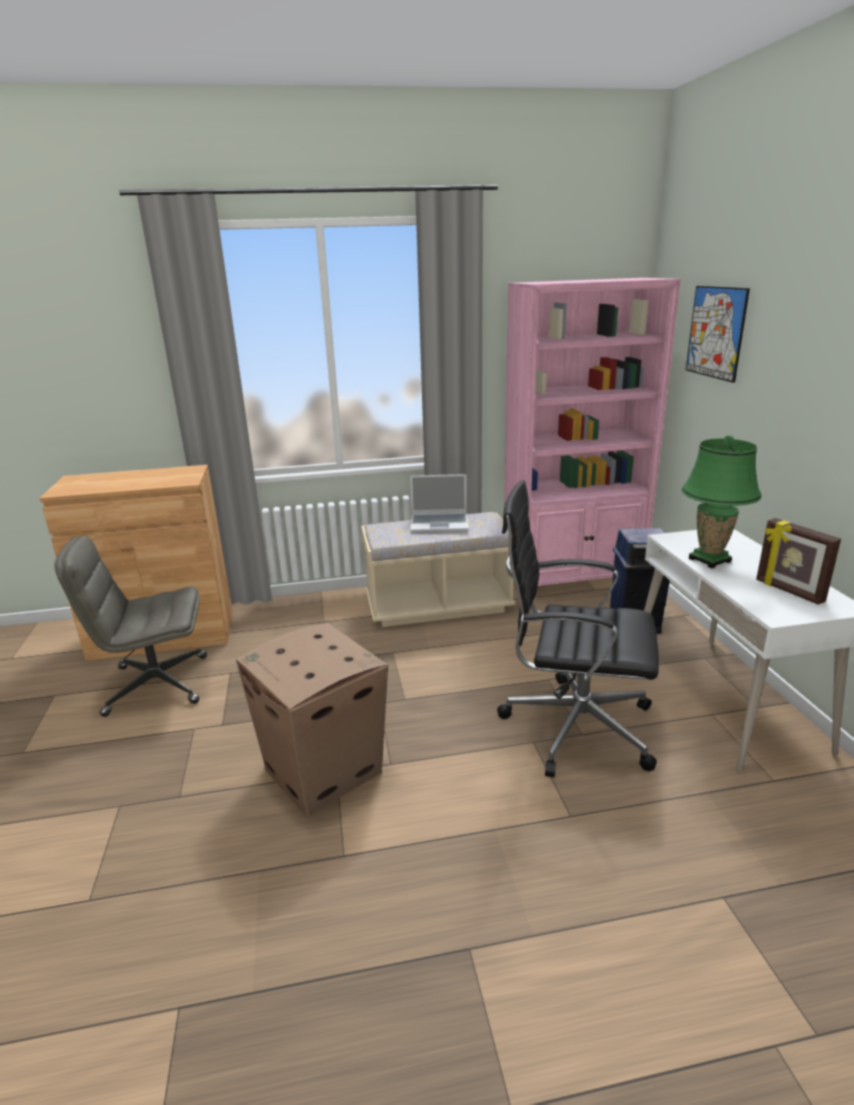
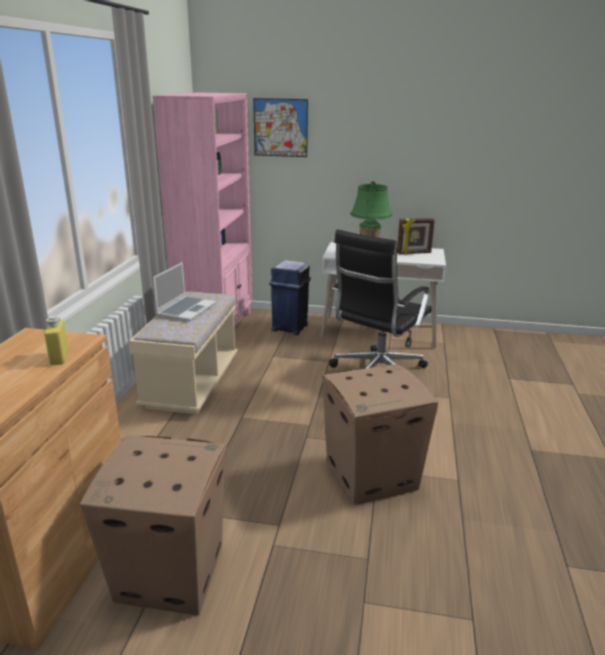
camera: 70 degrees left, 0 degrees up
grey office chair [54,536,207,717] -> cardboard box [80,435,227,616]
none -> yellow bottle [44,316,68,365]

